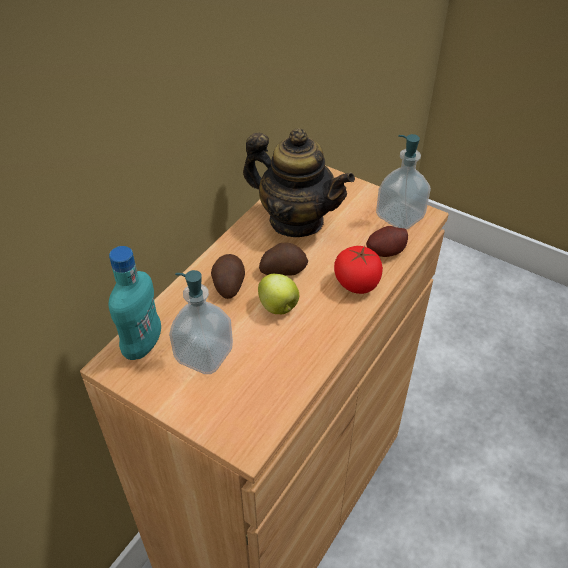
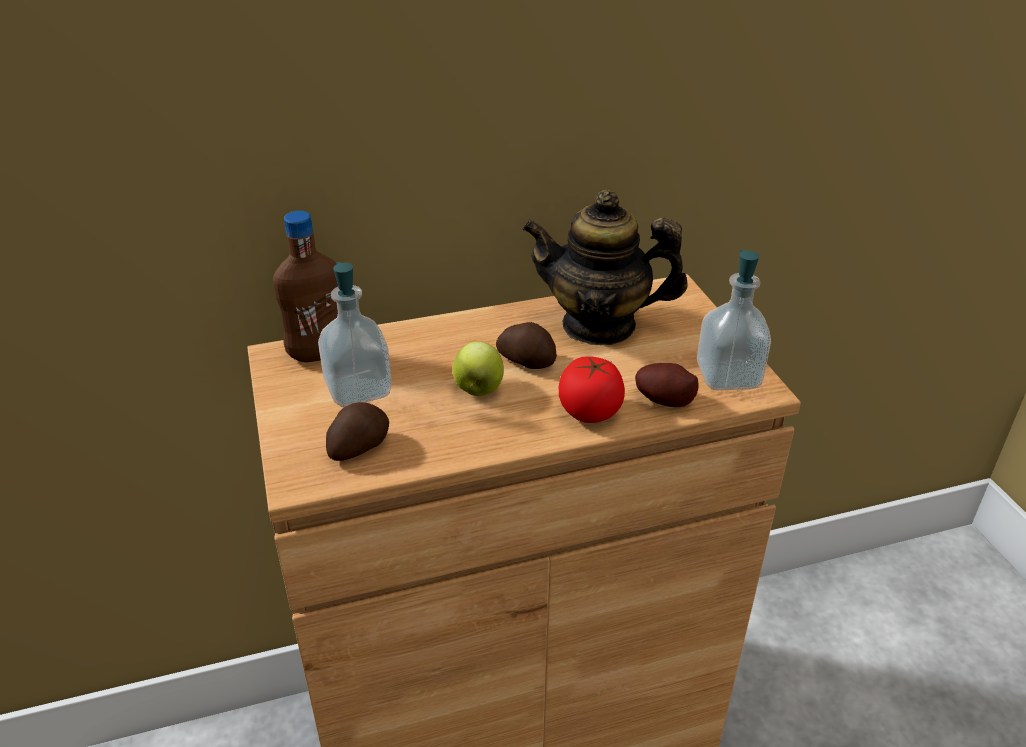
camera: 40 degrees right, 10 degrees down
turquoise bottle [109,246,161,360] -> brown bottle [273,211,338,362]
potato [211,254,245,299] -> potato moved to [326,402,389,461]
teapot [243,128,355,237] -> teapot turned 120 degrees clockwise [522,190,687,345]

